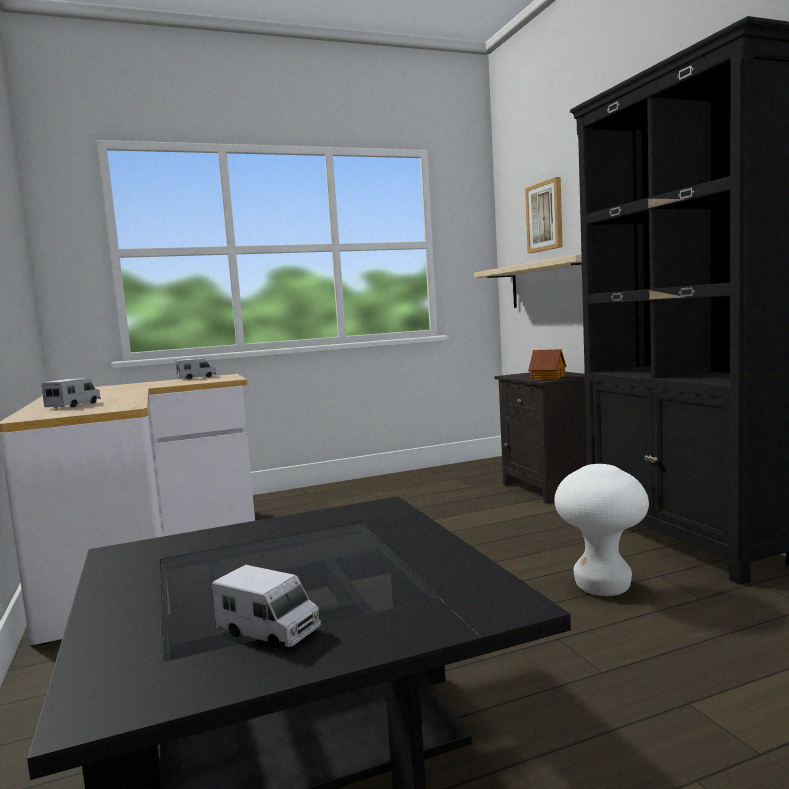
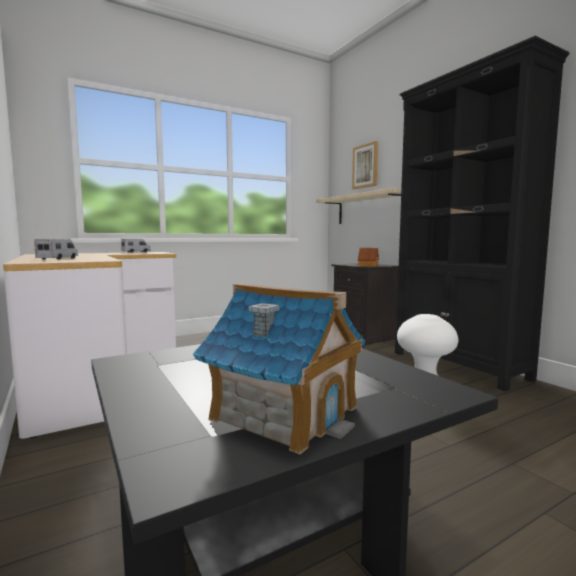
camera: 10 degrees left, 0 degrees up
toy truck [212,565,321,649] -> toy house [193,283,366,454]

